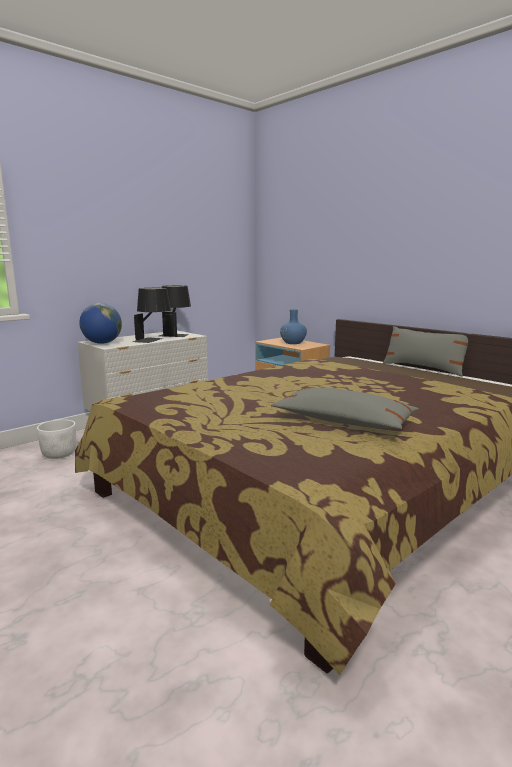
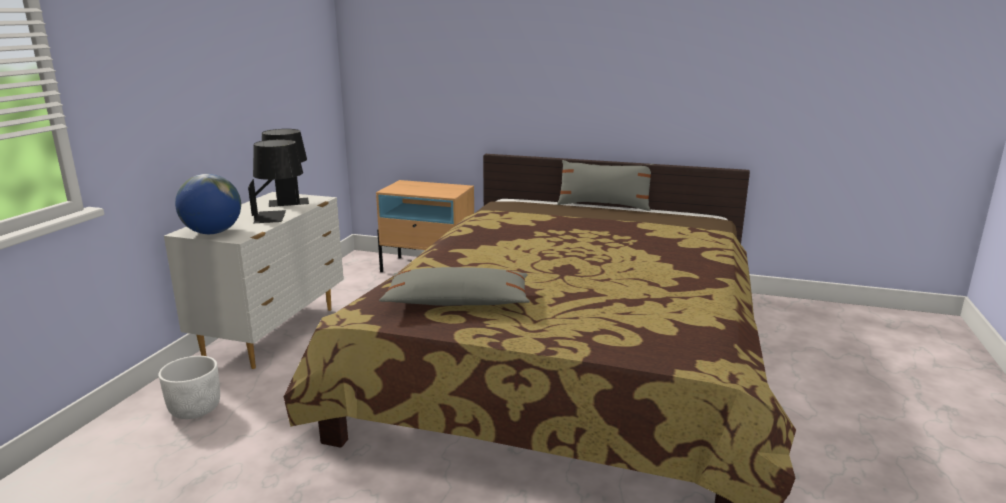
camera: 30 degrees left, 5 degrees up
grey pillow [271,388,419,429] -> grey pillow moved to [379,267,530,306]
blue vase [280,309,307,344] -> none

